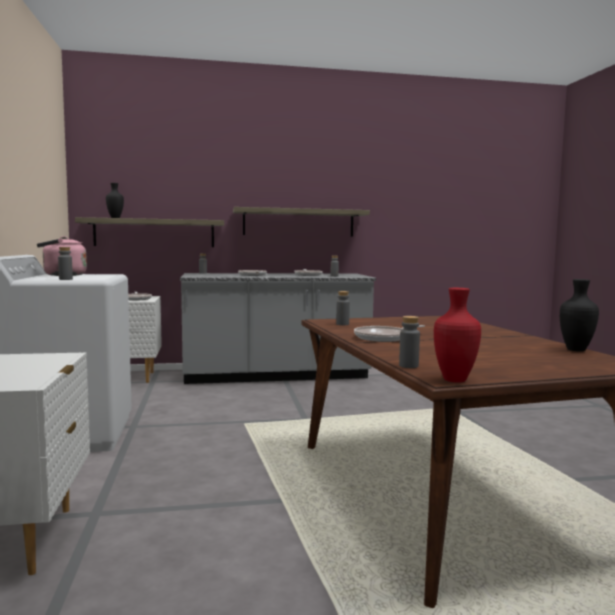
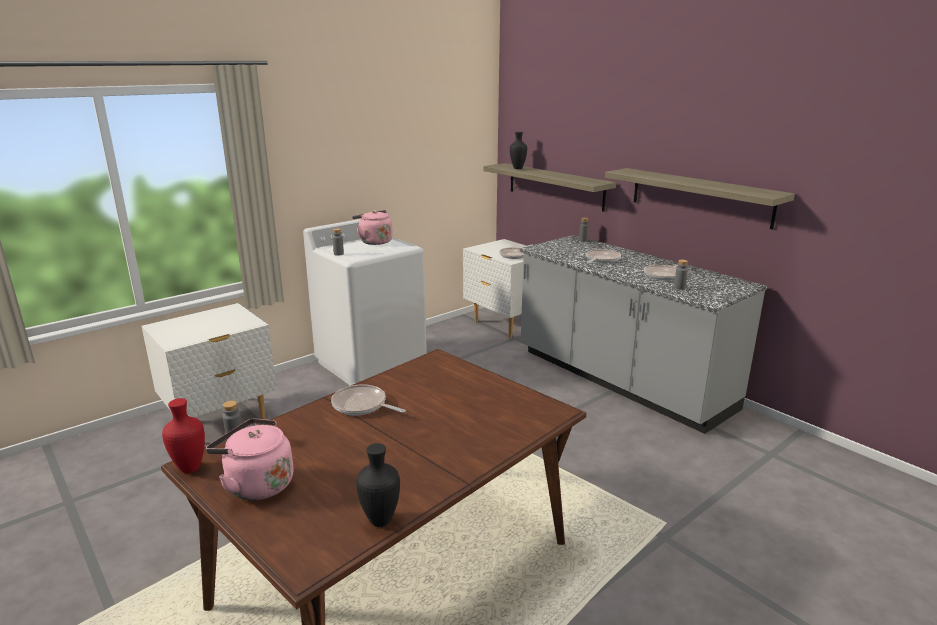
camera: 60 degrees right, 15 degrees up
grey bottle [336,291,350,326] -> none
none -> pink kettle [206,418,294,500]

